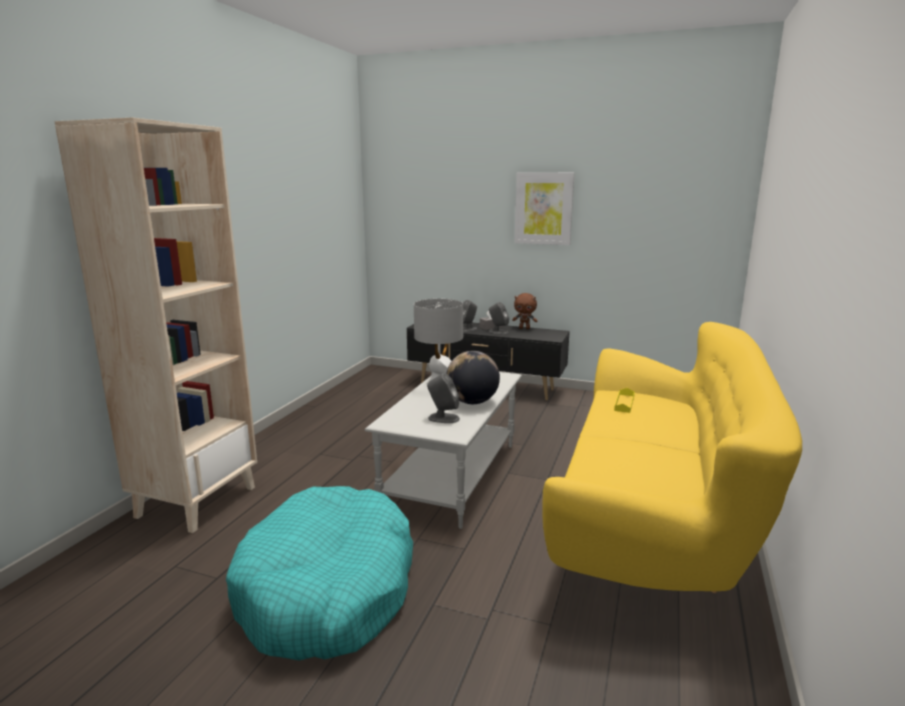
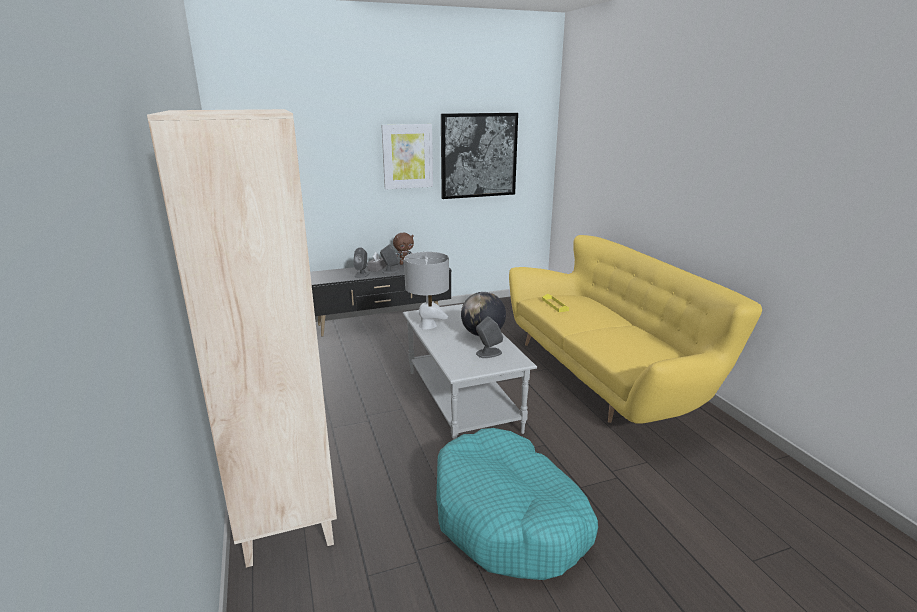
camera: 40 degrees left, 5 degrees up
none -> picture [441,113,518,199]

